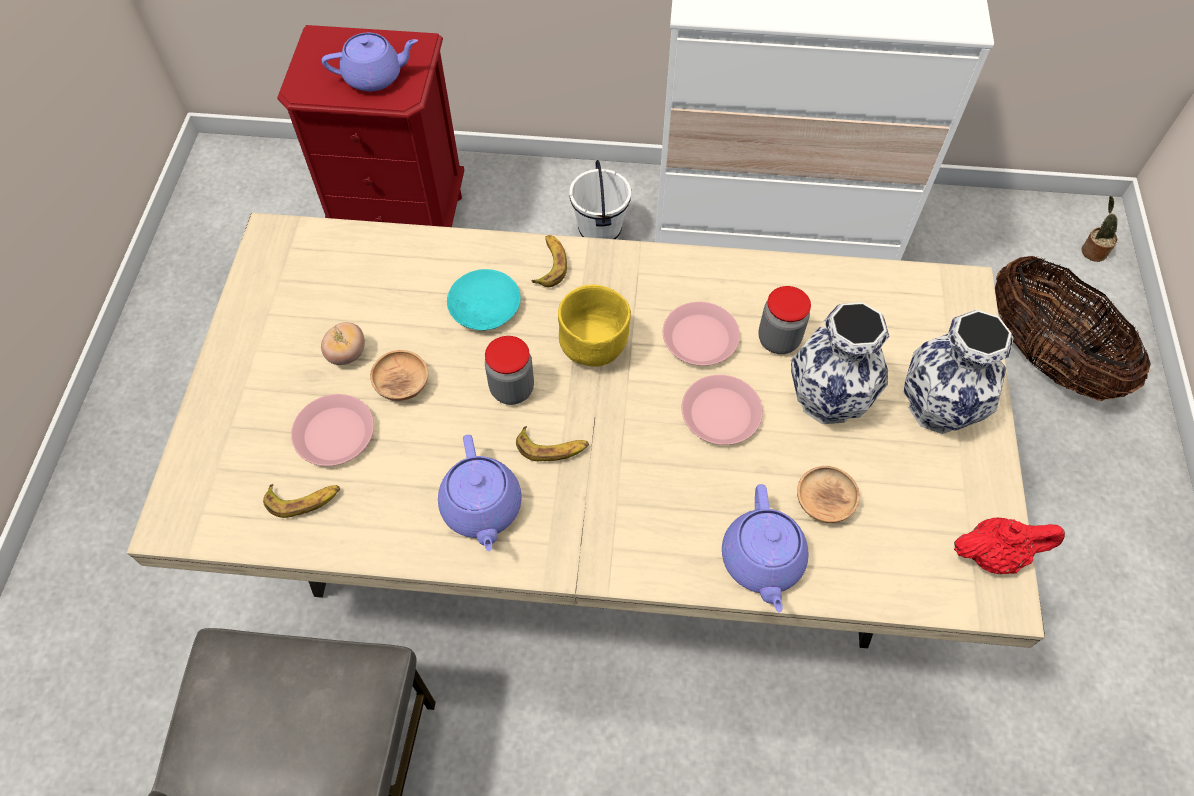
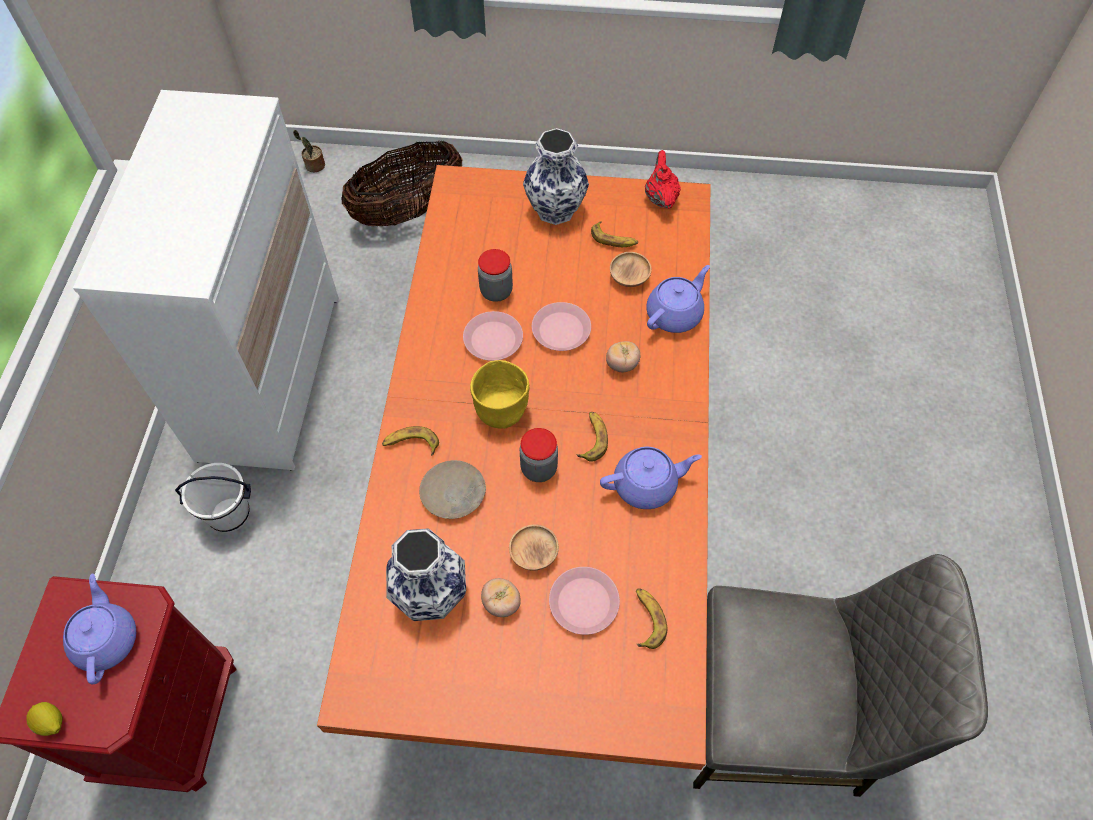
camera: 90 degrees left, 0 degrees up
beige dining table [127,213,1045,648] -> orange dining table [317,165,710,770]
turquoise plate [447,269,521,331] -> beige plate [419,460,486,519]
purple teapot [722,484,809,613] -> purple teapot turned 45 degrees counterclockwise [646,265,710,333]
vase [791,302,890,424] -> vase moved to [386,528,466,621]
none -> lemon [26,702,63,736]
none -> banana [591,221,638,247]
none -> tomato [606,341,640,372]

